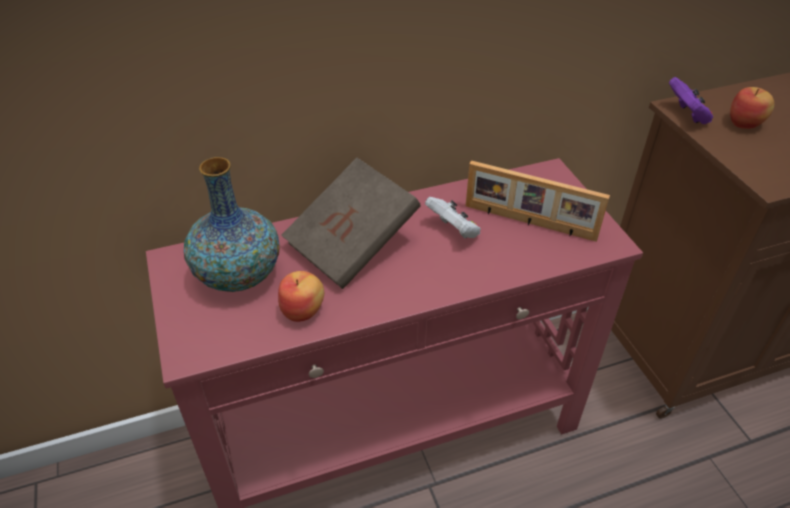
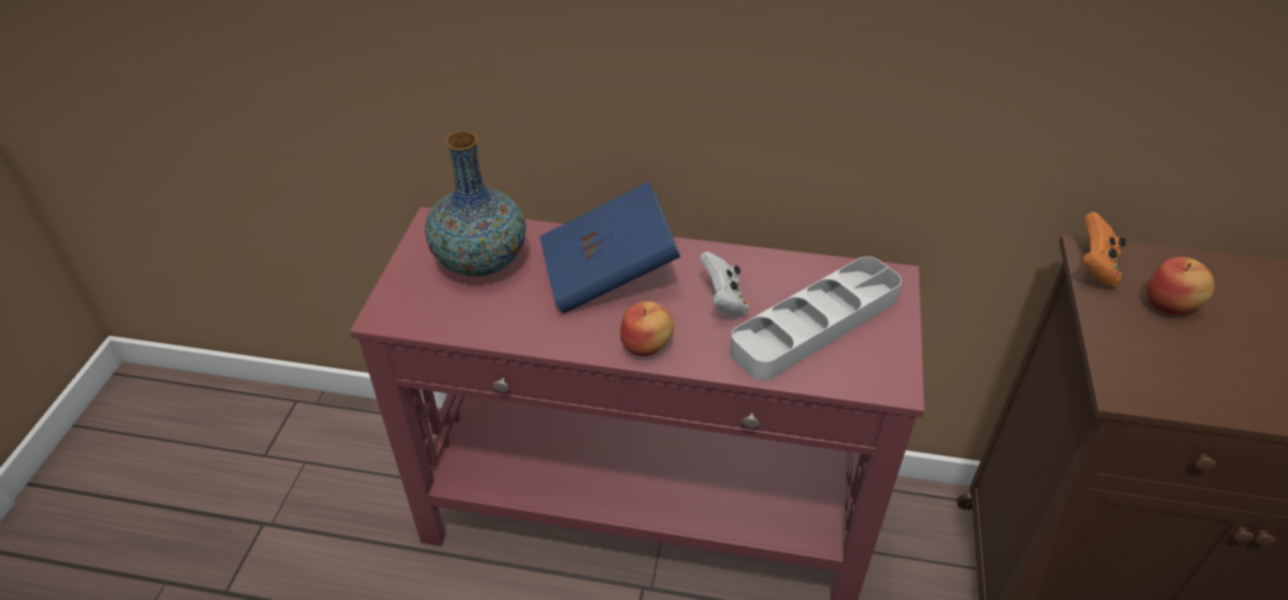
camera: 30 degrees right, 0 degrees up
apple [278,271,324,322] -> apple moved to [620,301,674,356]
brown book [281,158,421,289] -> blue book [540,182,680,313]
picture frame [466,161,610,242] -> grey tray [730,256,901,380]
purple game controller [669,77,713,124] -> orange game controller [1082,212,1126,287]

